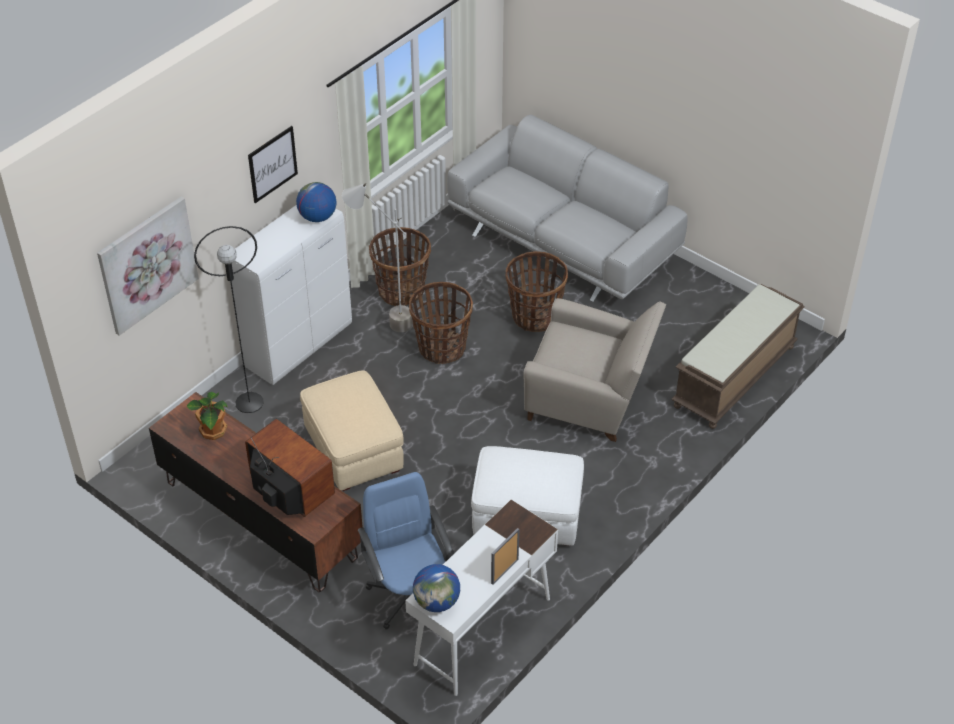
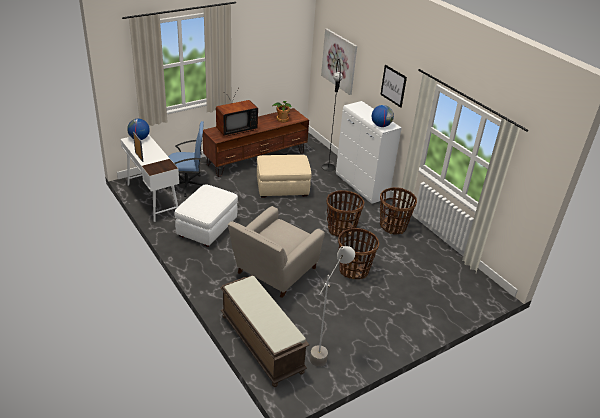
camera: 105 degrees right, 10 degrees down
grey floor lamp [342,183,413,332] -> grey floor lamp moved to [310,246,355,367]
grey sofa [447,115,688,302] -> none

